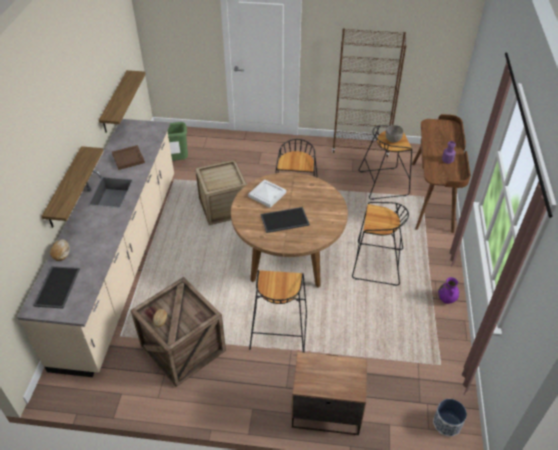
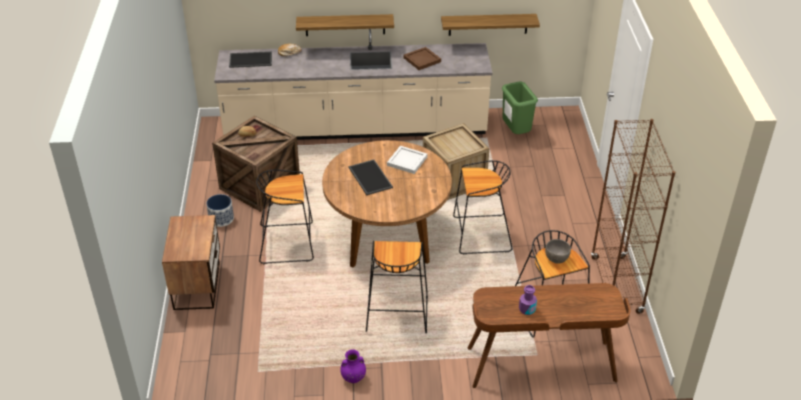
camera: 80 degrees right, 5 degrees down
planter [433,399,467,437] -> planter moved to [206,194,234,227]

